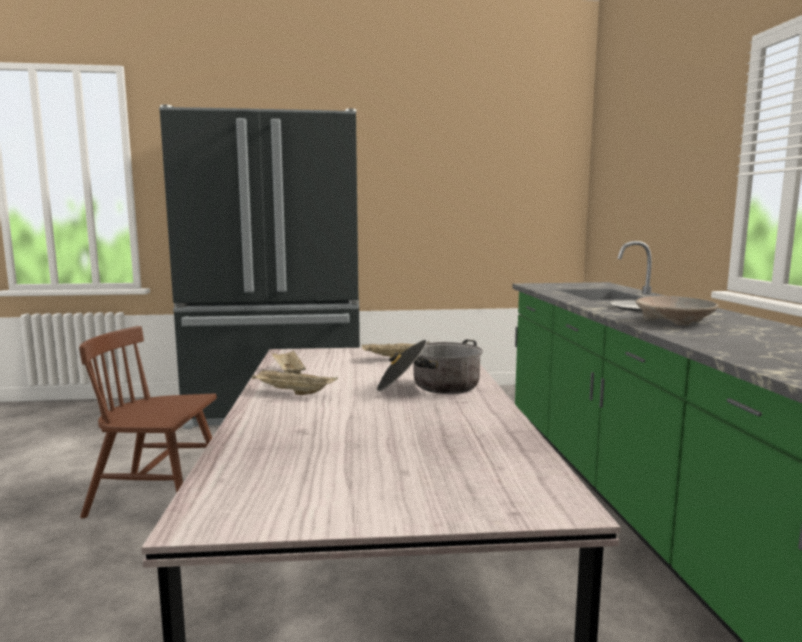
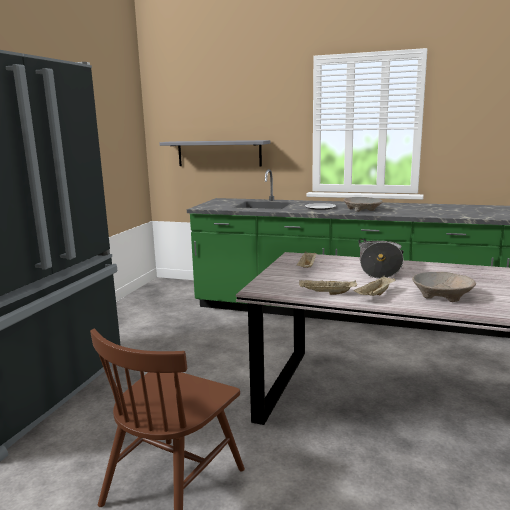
camera: 65 degrees left, 5 degrees up
none -> grey shelf [159,140,271,167]
none -> beige bowl [412,272,476,302]

